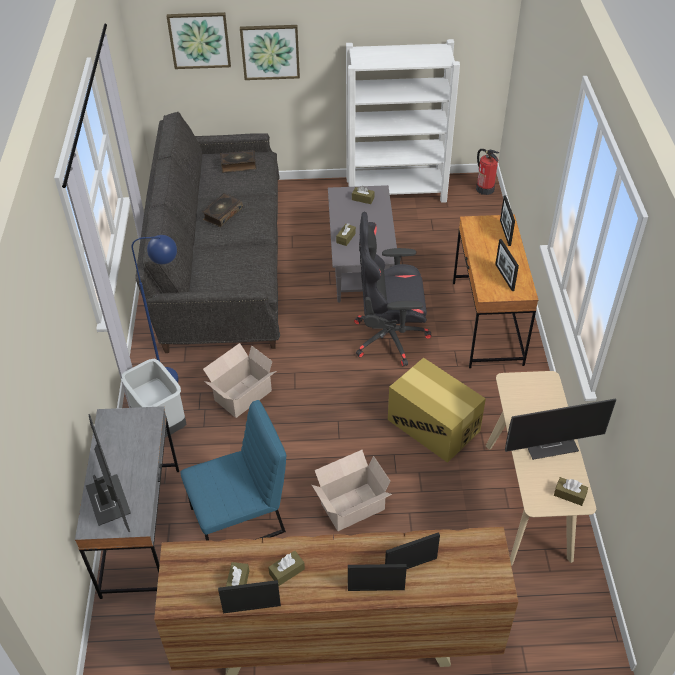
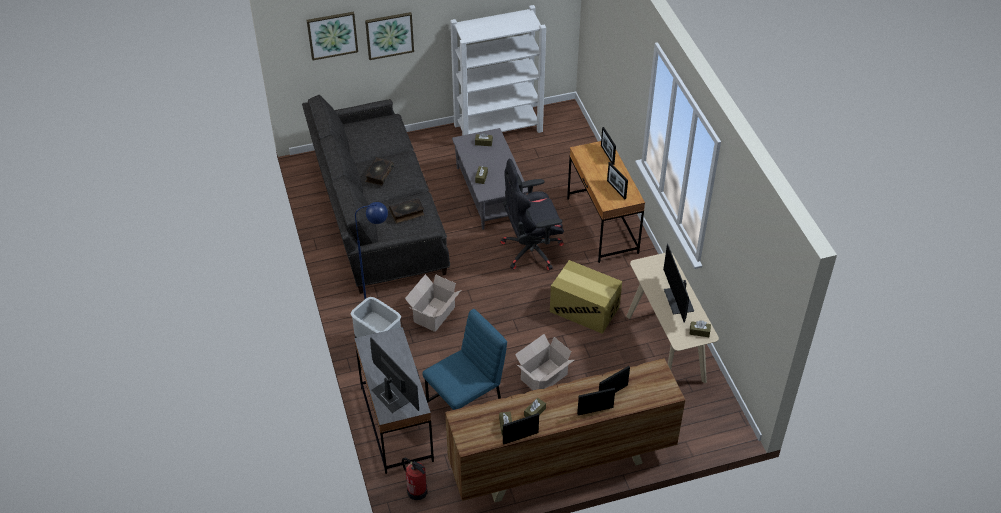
camera: 15 degrees left, 0 degrees up
book [220,150,256,173] -> book moved to [389,198,424,224]
fire extinguisher [476,149,499,195] -> fire extinguisher moved to [402,458,427,500]
monitor [505,399,616,460] -> monitor turned 105 degrees clockwise [663,243,694,323]

